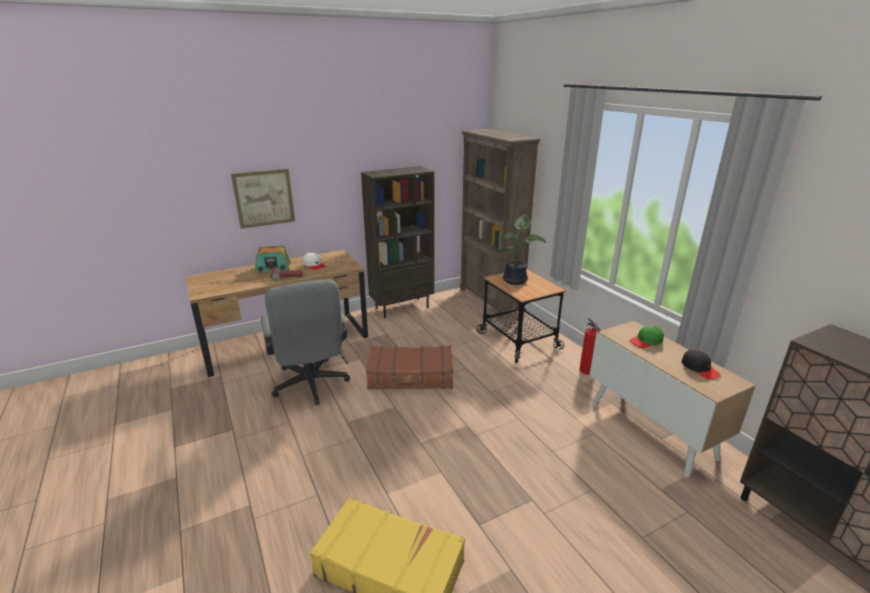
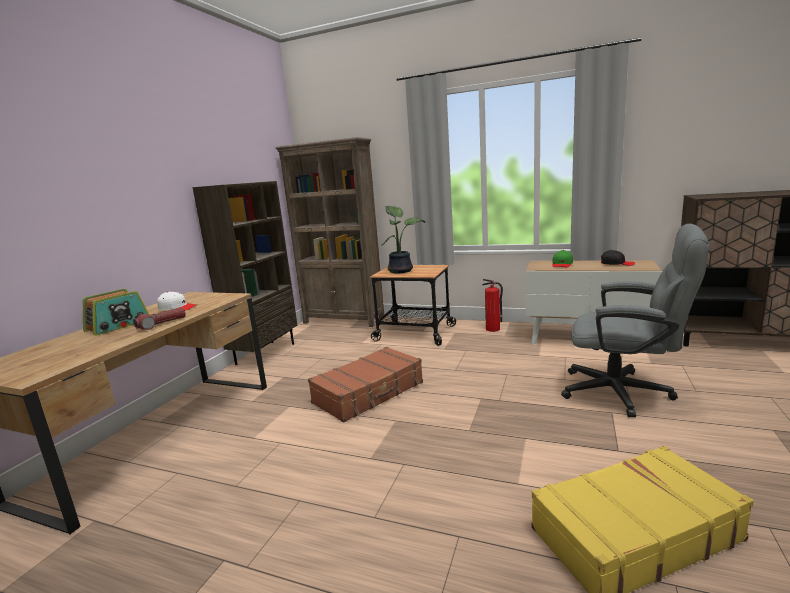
camera: 40 degrees left, 10 degrees down
picture [231,169,295,229] -> none
grey office chair [261,279,350,405] -> grey office chair moved to [561,223,709,417]

